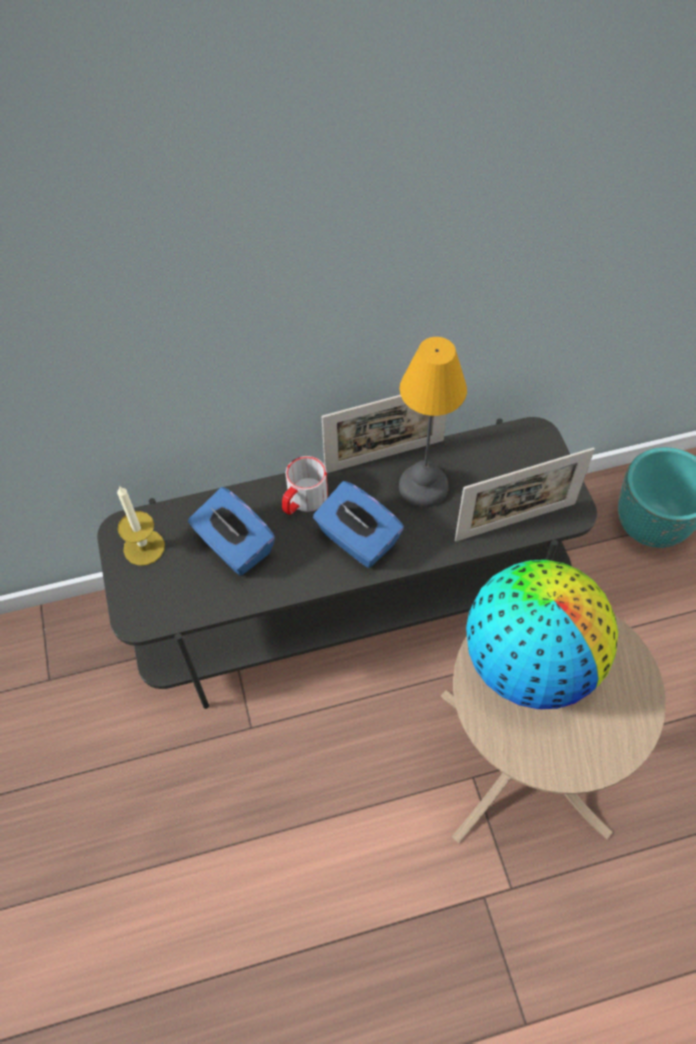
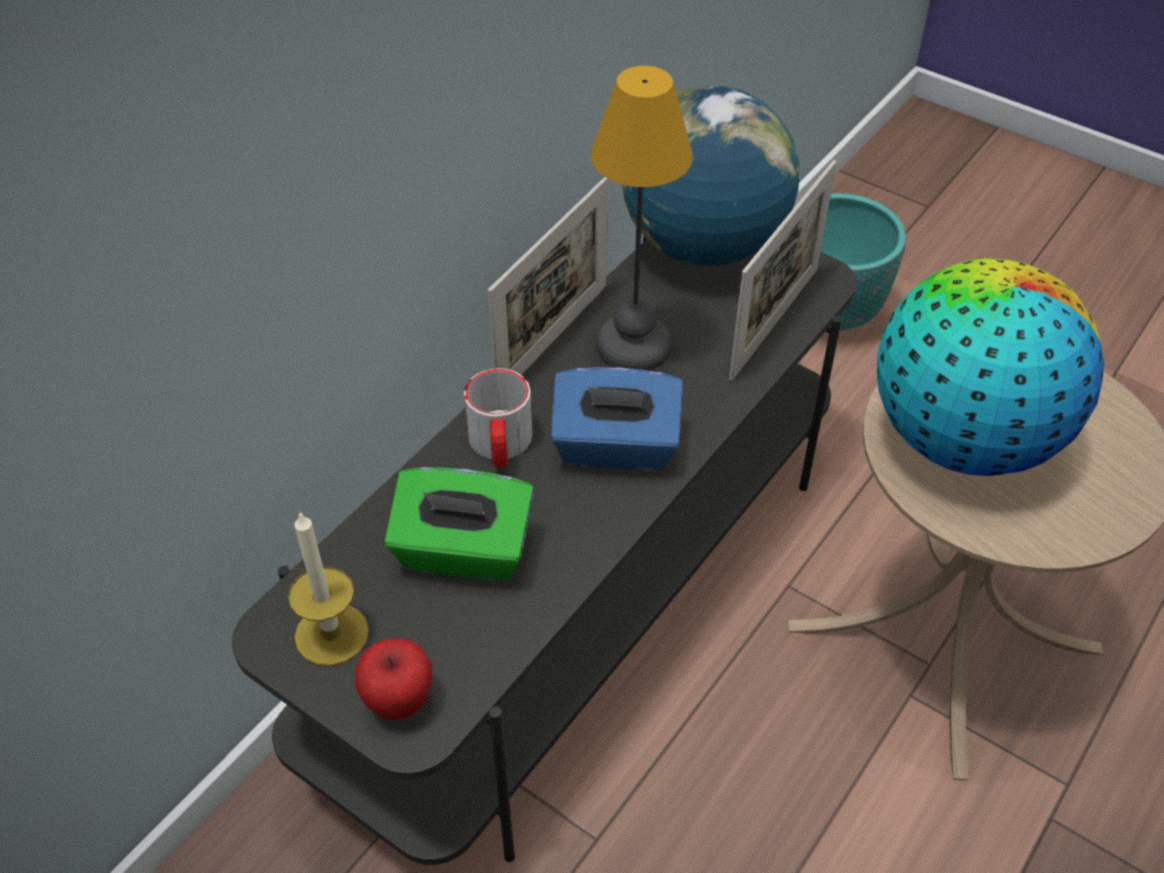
camera: 40 degrees left, 10 degrees down
blue tissue box [188,487,275,576] -> green tissue box [384,467,534,581]
none -> apple [355,638,432,720]
none -> globe [622,85,800,266]

